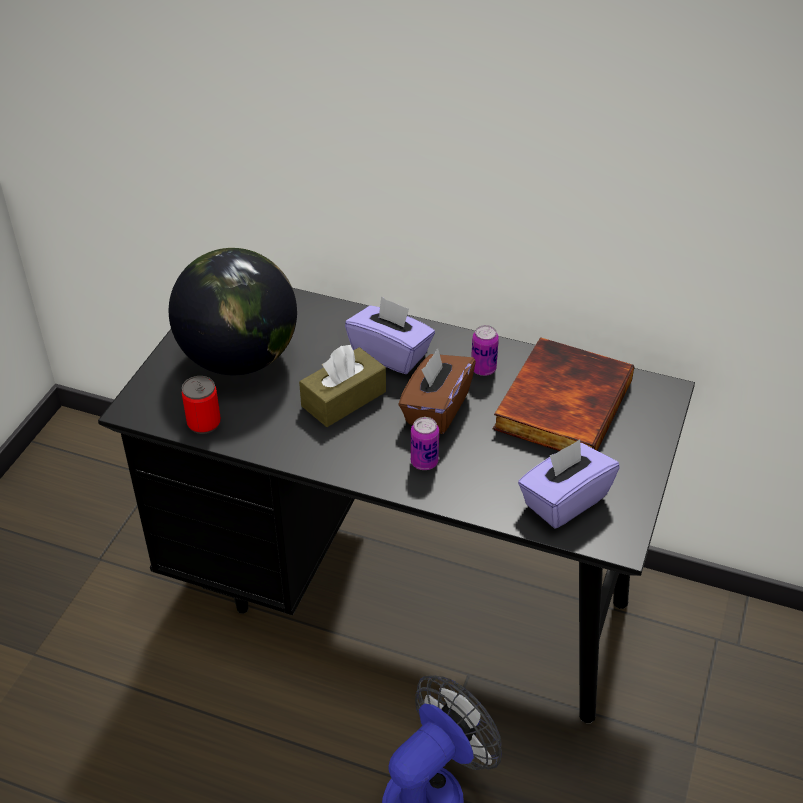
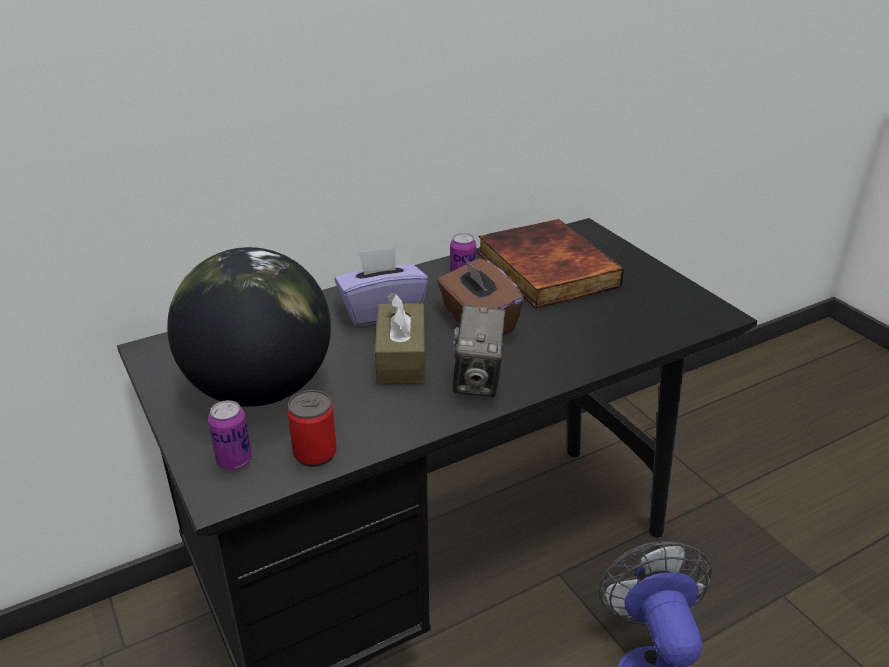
camera: 50 degrees left, 10 degrees down
can [411,417,439,470] -> can moved to [208,400,252,470]
purple tissue box [518,439,620,529] -> none
none -> camera [453,305,506,397]

